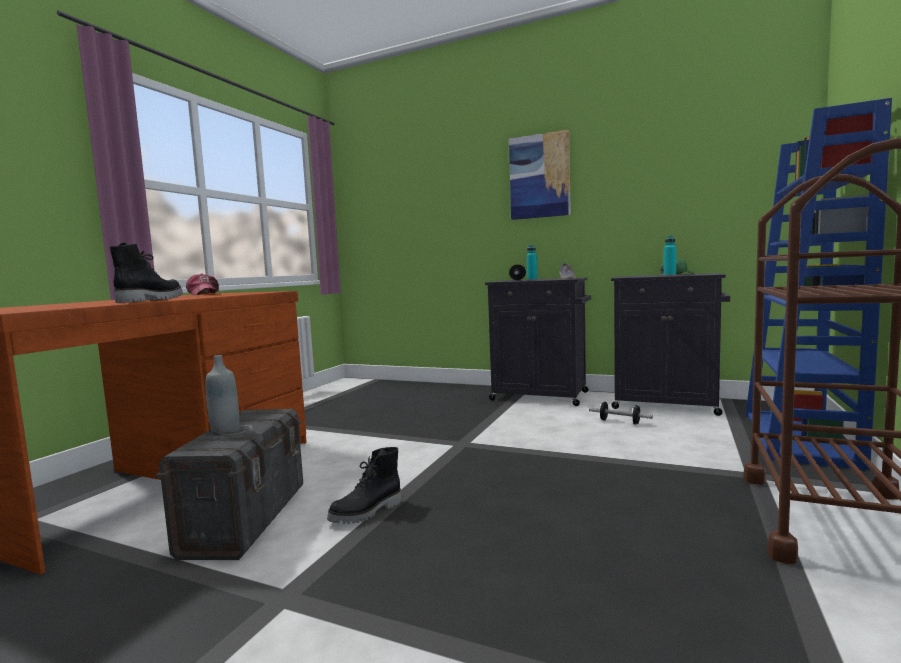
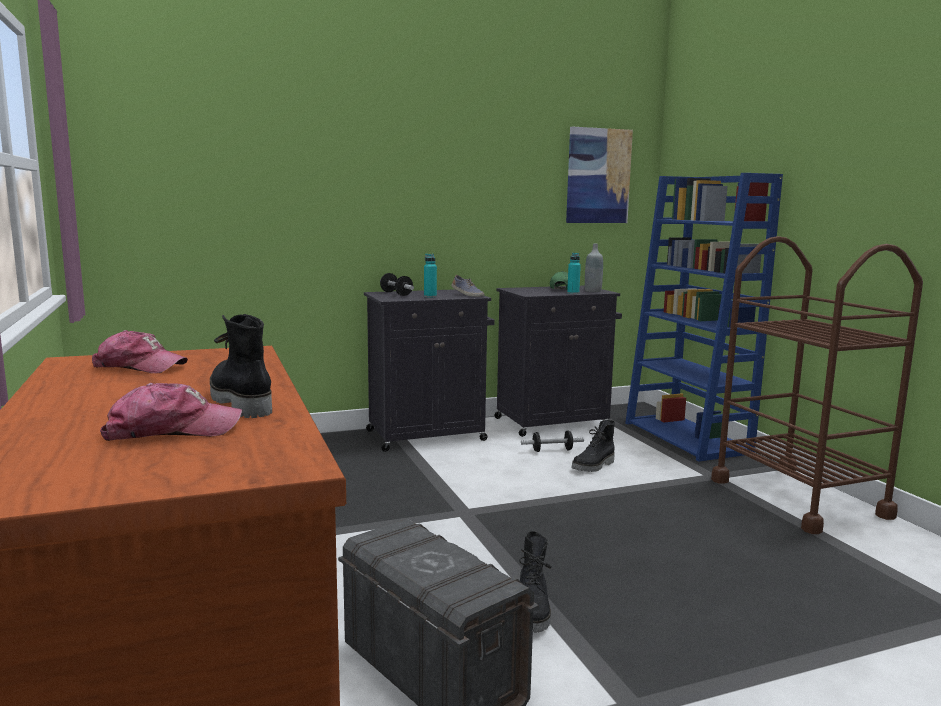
camera: 45 degrees left, 5 degrees up
grey bottle [205,355,239,433] -> grey bottle moved to [585,244,603,292]
picture [509,130,571,220] -> picture moved to [566,127,633,223]
none -> cap [100,383,242,441]
none -> black boot [571,420,615,472]

